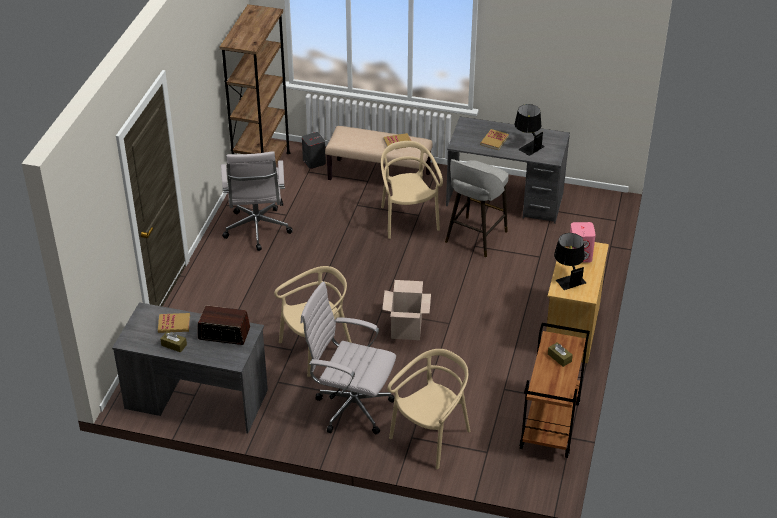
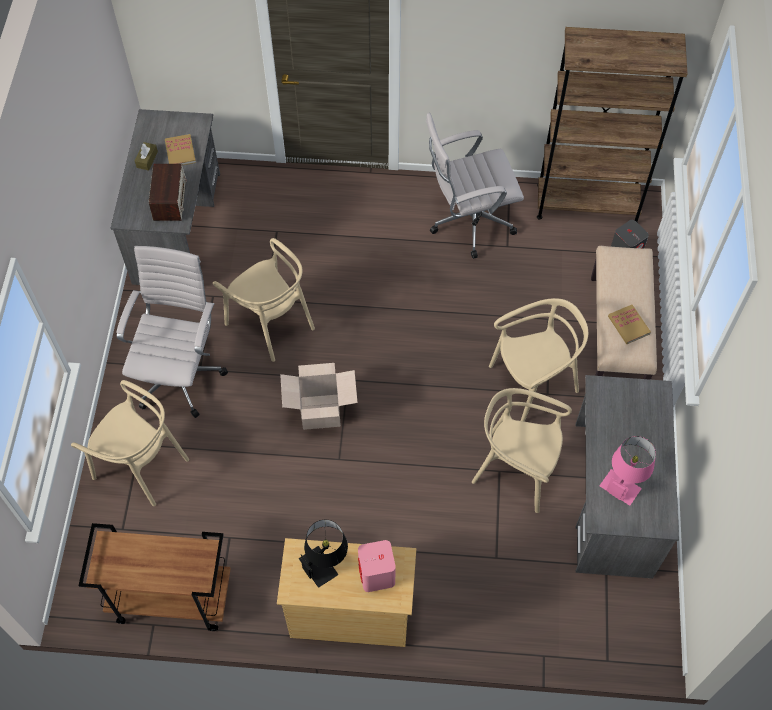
camera: 80 degrees right, 20 degrees up
grey stool [445,159,509,257] -> beige chair [472,388,572,513]
book [480,129,509,150] -> none
black table lamp [514,104,545,156] -> pink table lamp [600,436,656,506]
brown tissue box [548,342,573,367] -> none

